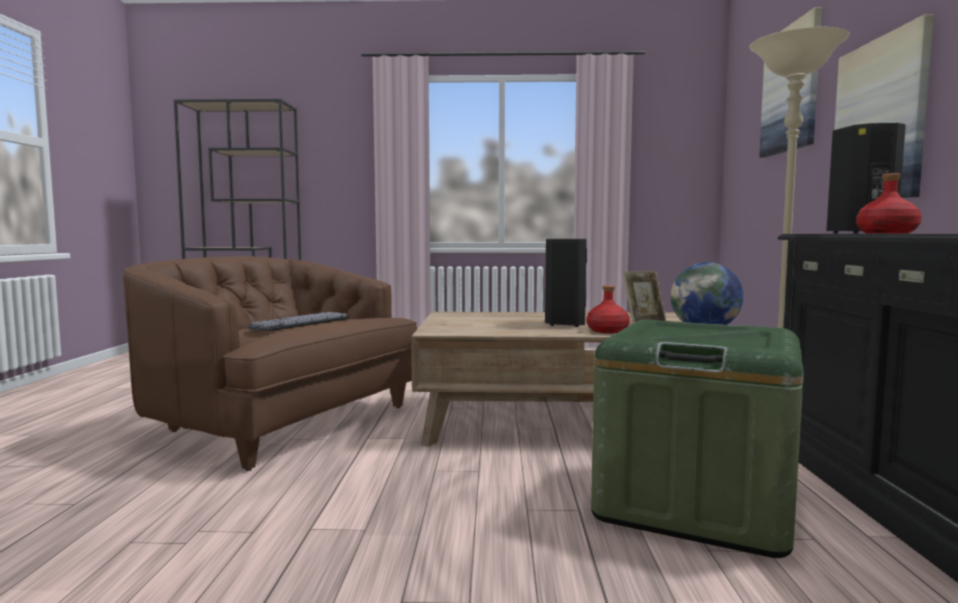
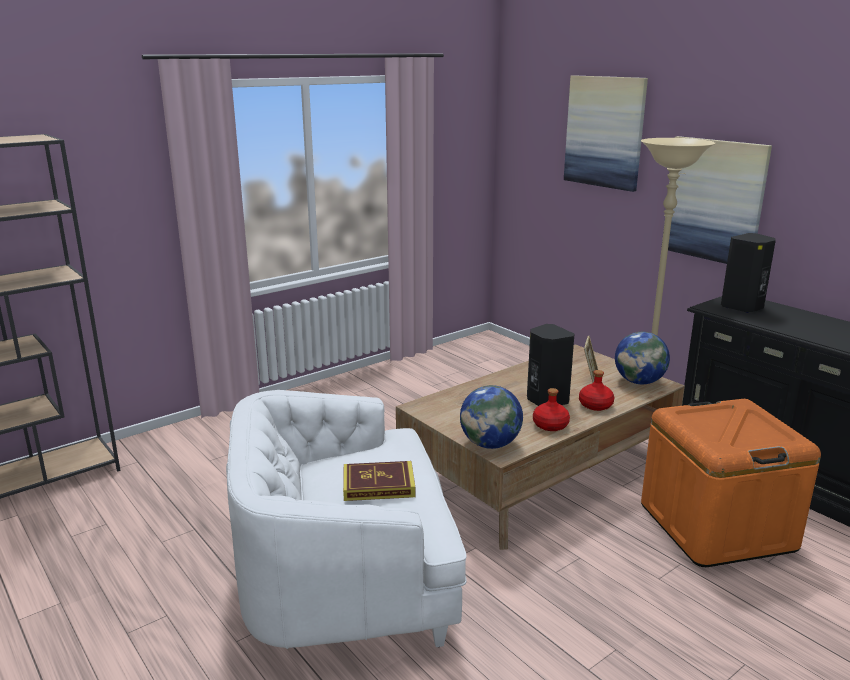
camera: 40 degrees left, 15 degrees up
brown armchair [123,256,417,471] -> white armchair [226,390,467,649]
keyboard [247,312,349,331] -> book [343,461,415,501]
green storage box [591,320,804,558] -> orange storage box [641,399,821,567]
red bottle [856,173,922,234] -> red bottle moved to [533,388,570,431]
none -> globe [460,385,523,449]

